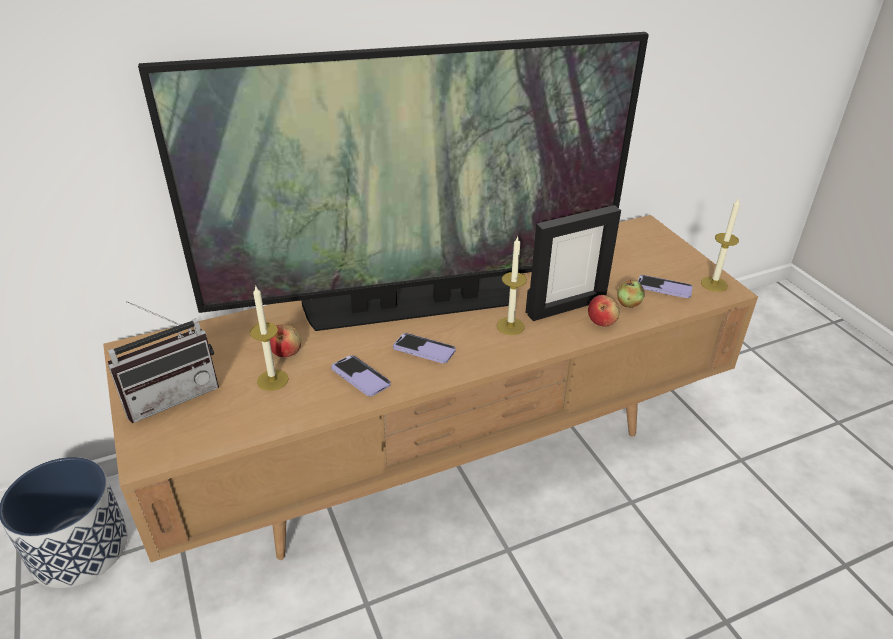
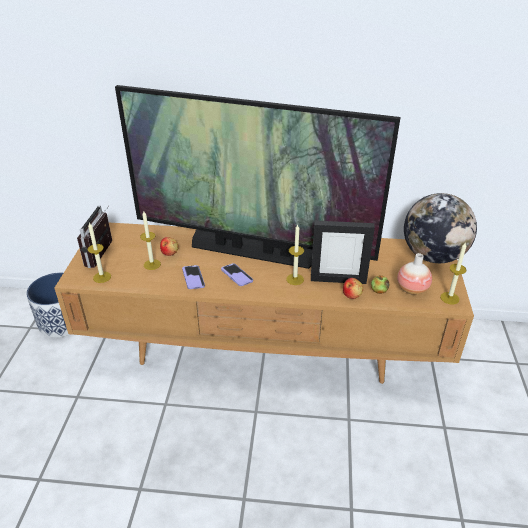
camera: 30 degrees right, 0 degrees up
radio [108,301,219,423] -> radio turned 105 degrees clockwise [77,205,112,268]
phone [638,275,693,298] -> vase [397,253,432,295]
none -> candle [87,222,111,283]
none -> globe [404,193,477,263]

